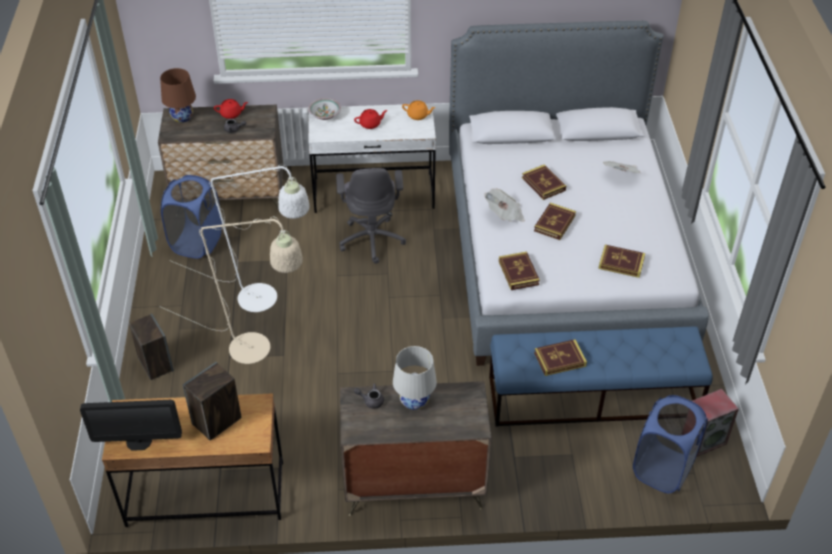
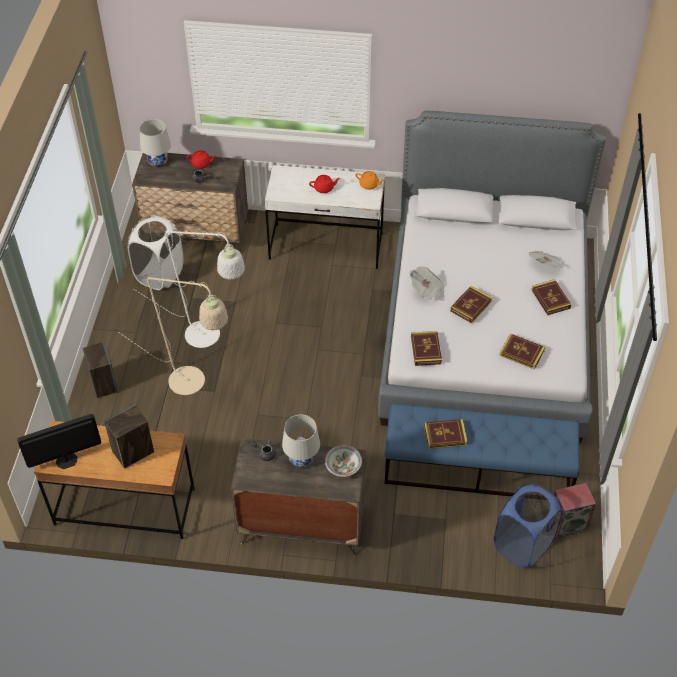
camera: 10 degrees right, 5 degrees up
monitor [80,400,182,451] -> monitor turned 150 degrees clockwise [17,414,101,469]
brown table lamp [160,68,196,123] -> white table lamp [140,119,171,167]
blue laundry basket [161,175,222,259] -> white laundry basket [128,216,184,290]
bowl [308,98,341,120] -> bowl moved to [325,445,362,477]
grey office chair [336,168,406,264] -> none
book [522,164,566,200] -> book moved to [531,279,571,315]

